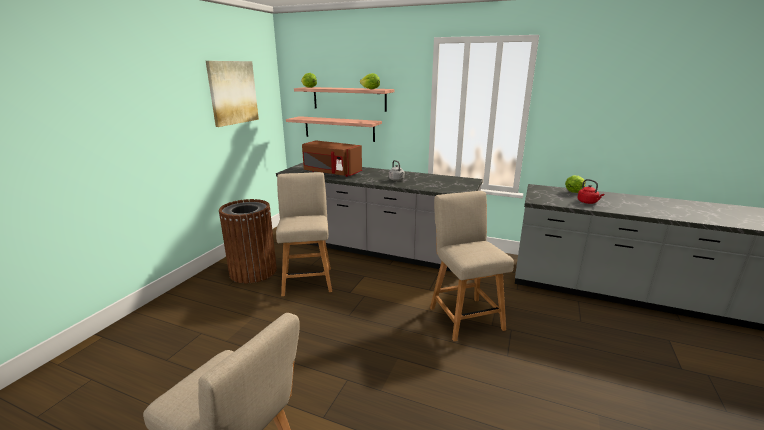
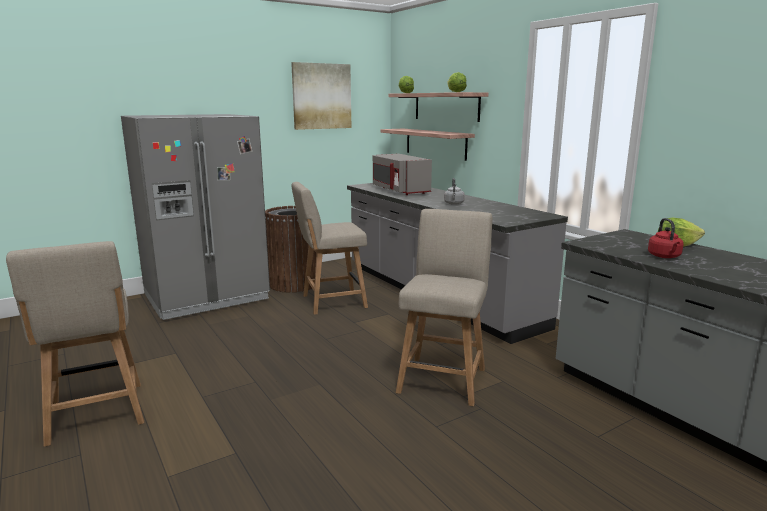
camera: 35 degrees right, 5 degrees down
beige chair [276,172,332,296] -> beige chair turned 135 degrees counterclockwise [292,182,368,315]
brown microwave [302,141,362,177] -> grey microwave [373,154,432,195]
none -> grey fridge [121,114,270,320]

